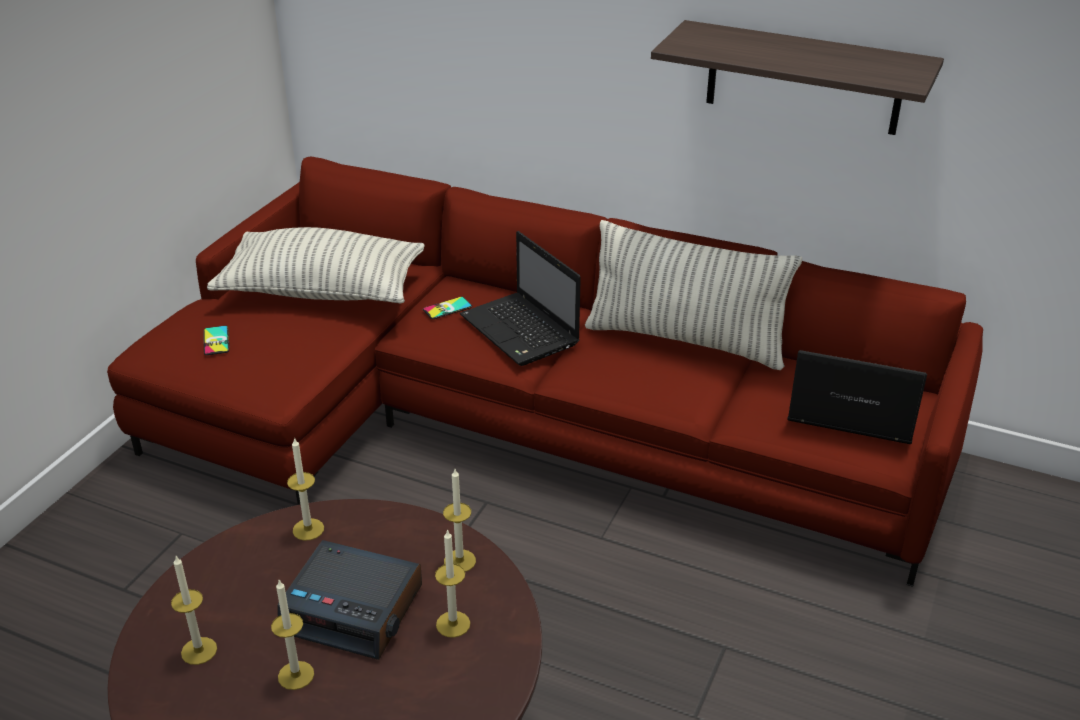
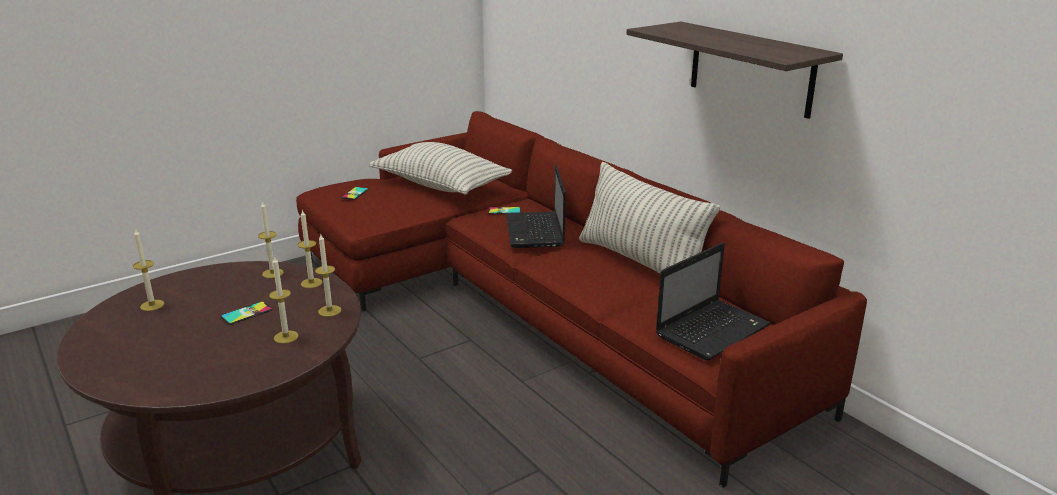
camera: 30 degrees right, 10 degrees down
candle [271,580,314,690] -> candle moved to [297,209,323,288]
alarm clock [277,540,422,660] -> phone [221,301,272,325]
laptop [787,350,927,444] -> laptop turned 90 degrees clockwise [656,242,771,361]

